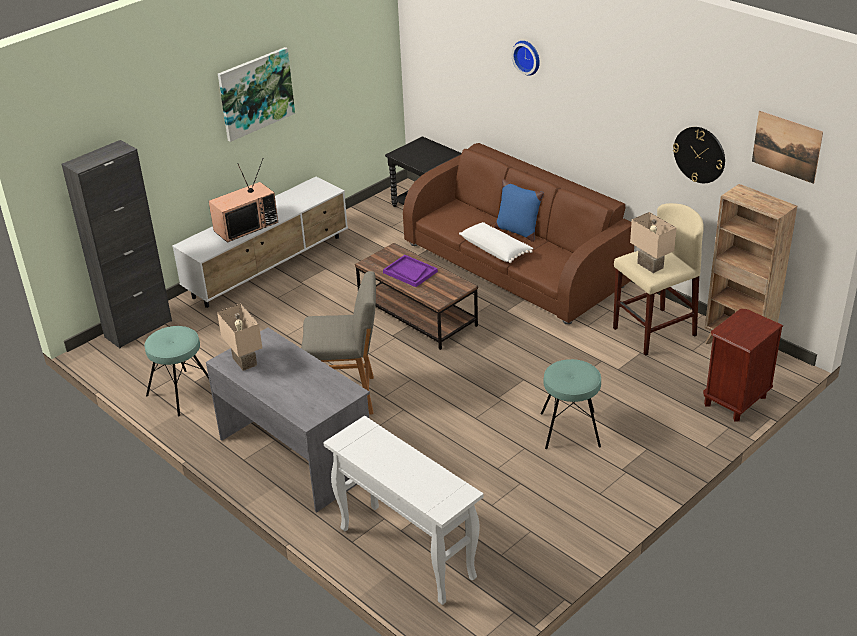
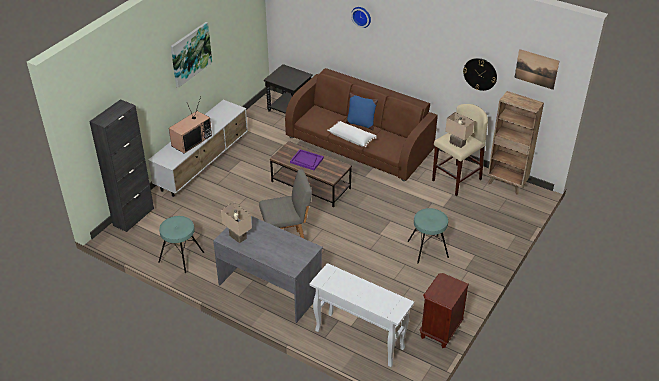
camera: 15 degrees left, 5 degrees up
brown nightstand [703,309,783,421] -> brown nightstand moved to [420,273,469,348]

